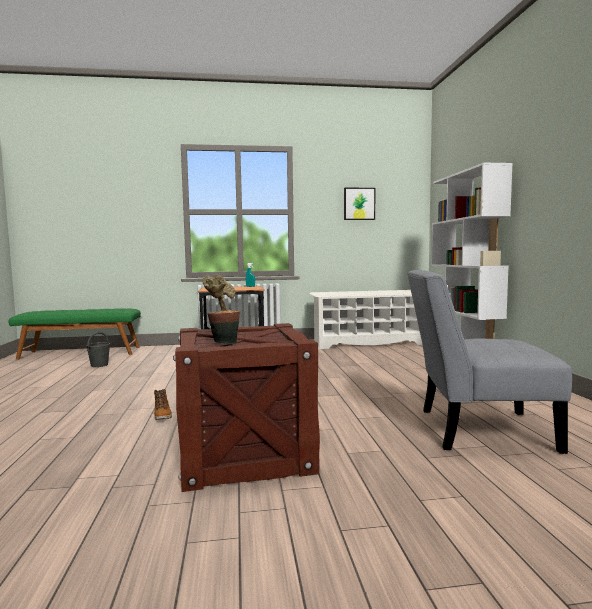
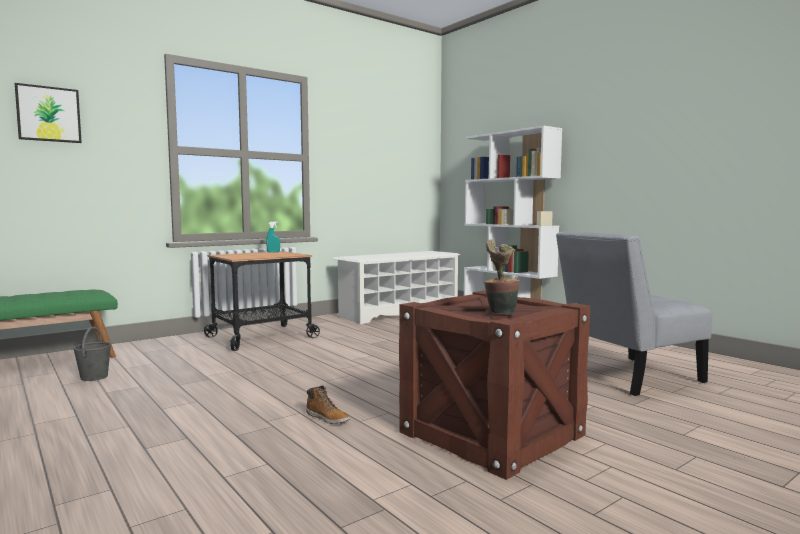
camera: 30 degrees left, 0 degrees up
picture [344,188,375,220] -> picture moved to [15,83,82,143]

